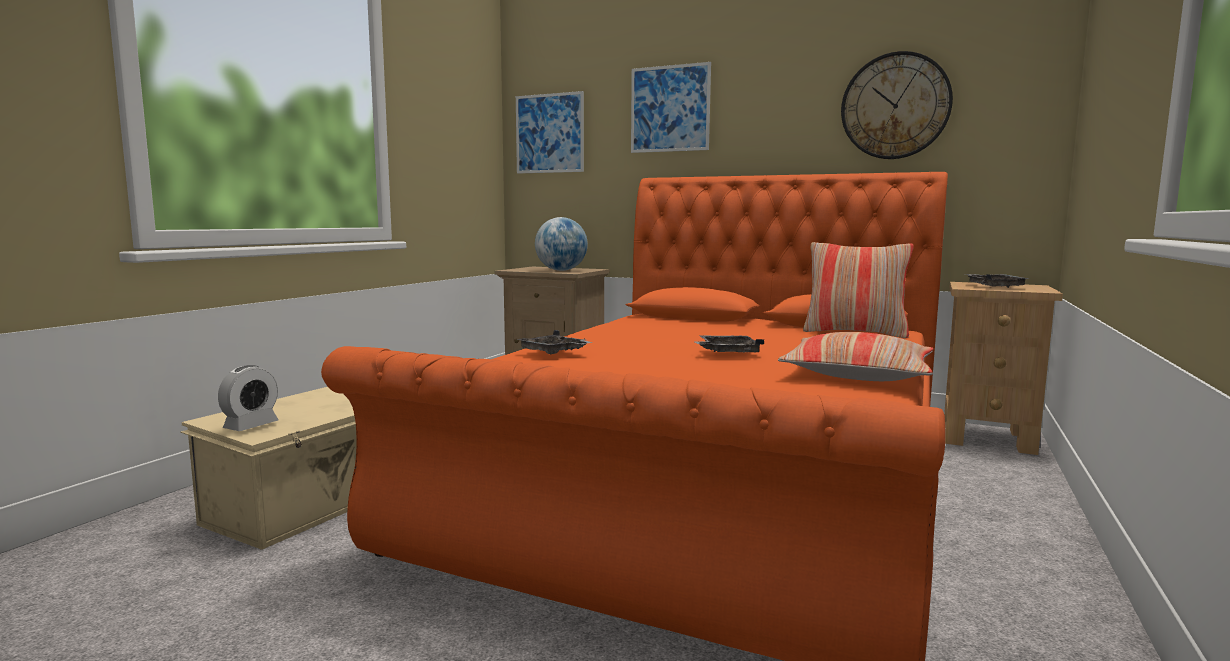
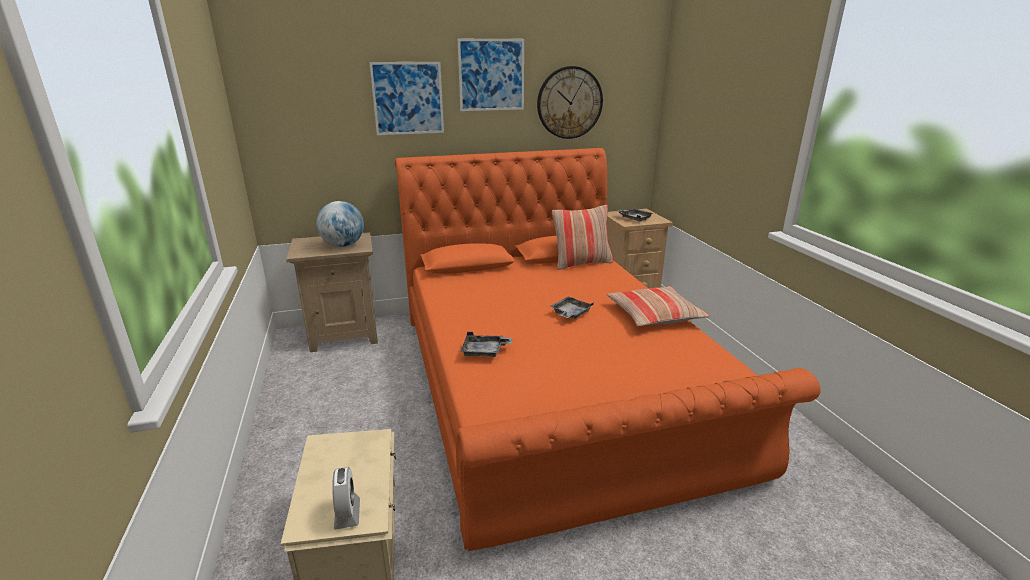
camera: 40 degrees left, 15 degrees up
picture [516,91,584,174] -> picture moved to [458,39,524,111]

